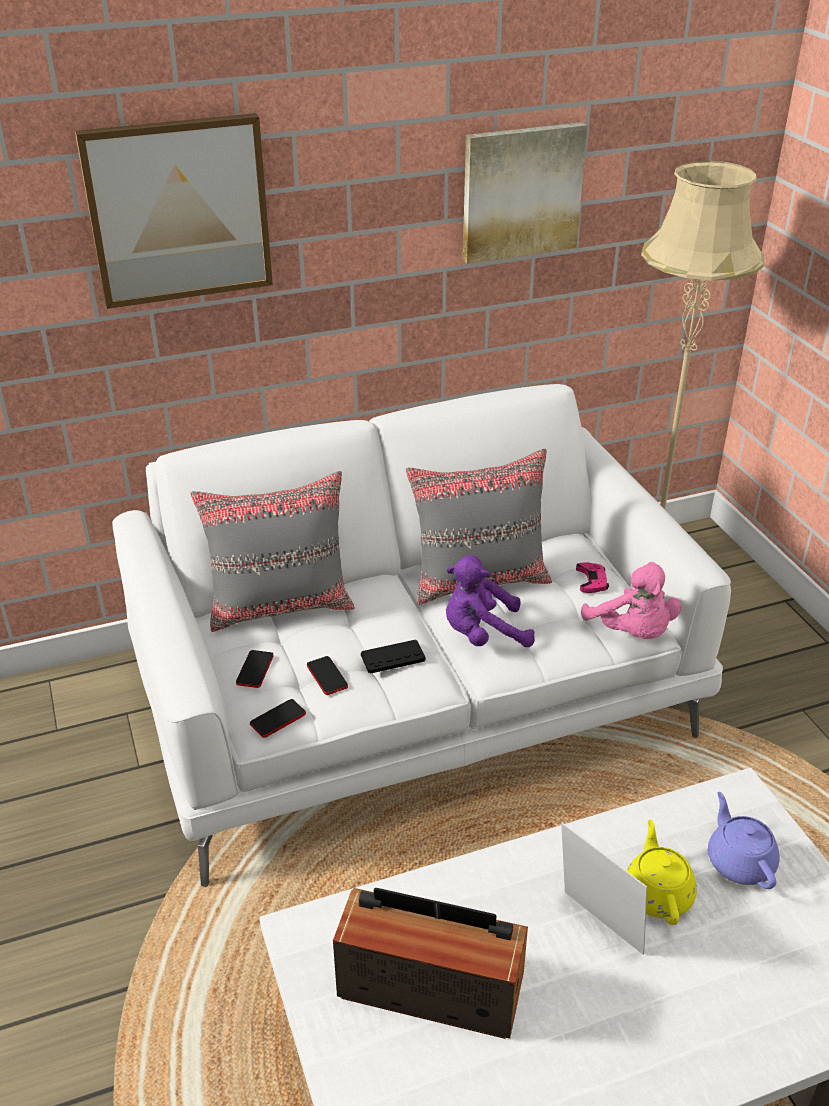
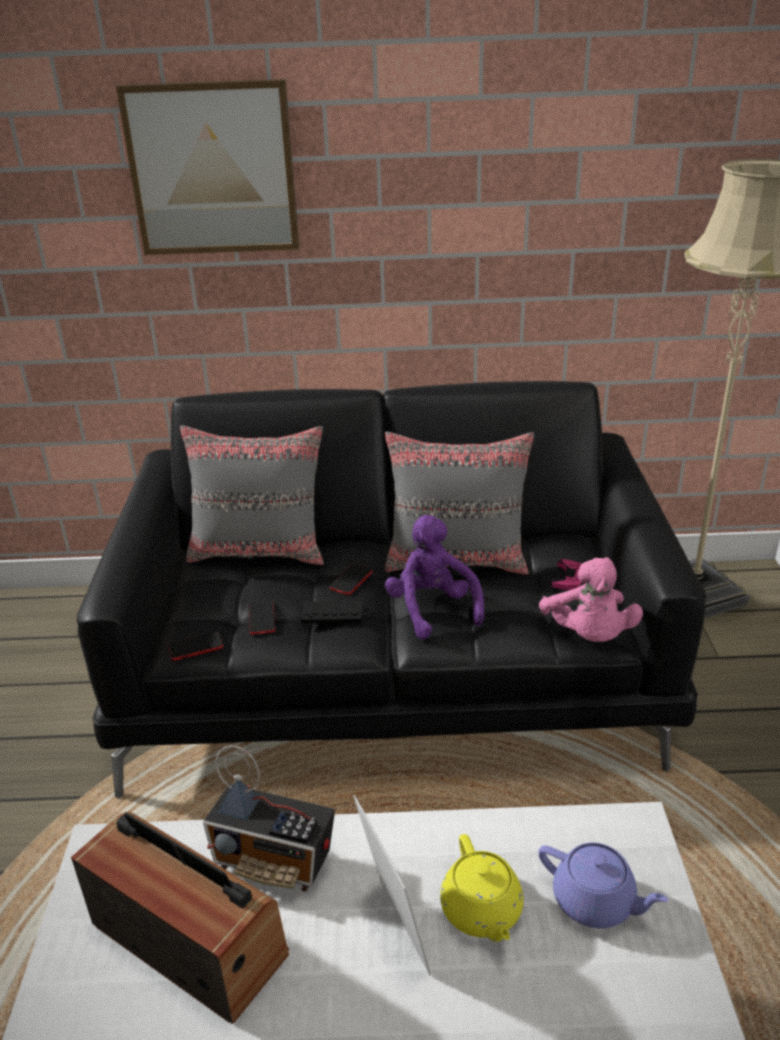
camera: 20 degrees right, 5 degrees down
white sofa [112,384,731,887] -> black sofa [77,381,706,799]
phone [236,650,273,688] -> phone moved to [330,563,373,595]
purple plush toy [446,555,535,647] -> purple plush toy turned 60 degrees clockwise [385,515,484,639]
picture [463,122,588,264] -> none
yellow teapot [627,819,697,925] -> yellow teapot turned 150 degrees clockwise [440,834,523,942]
purple teapot [708,792,779,889] -> purple teapot turned 120 degrees clockwise [538,843,669,928]
none -> radio [203,745,335,892]

